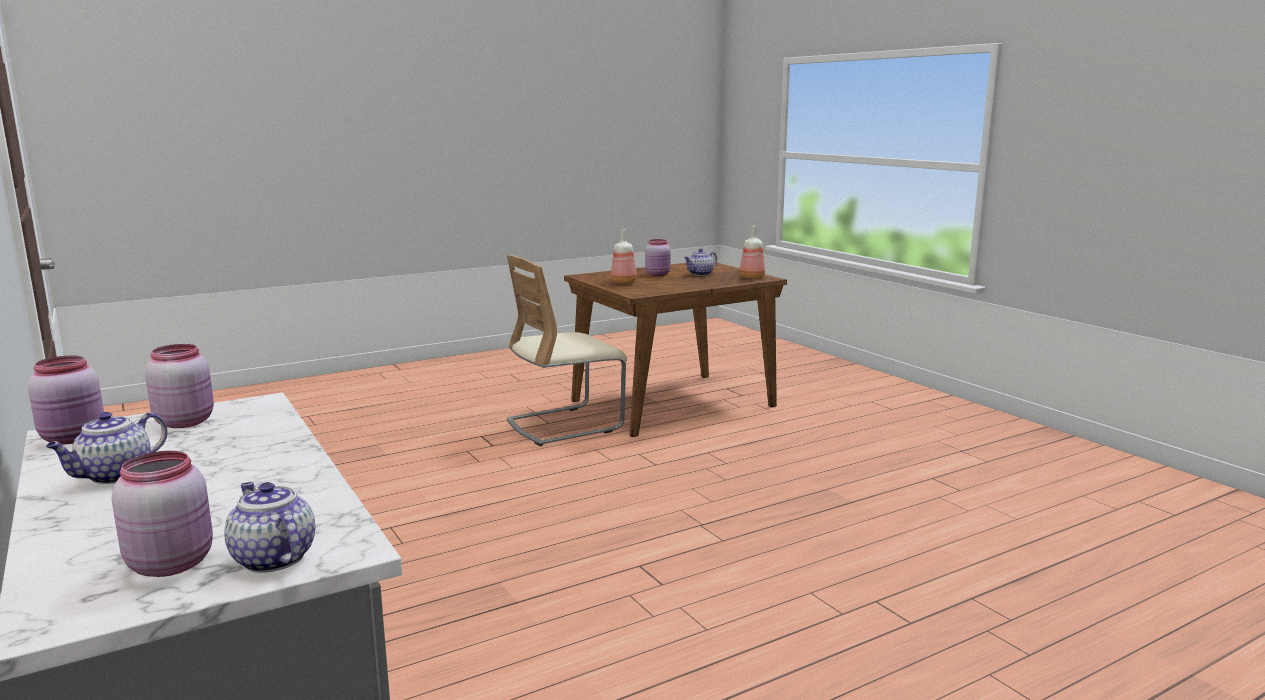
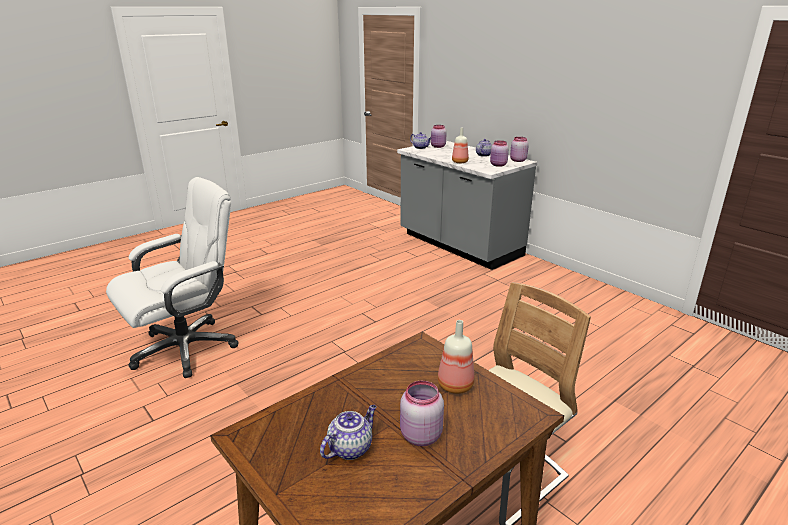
camera: 170 degrees right, 10 degrees up
bottle [740,226,765,279] -> bottle moved to [452,128,469,163]
none -> white office chair [106,177,239,378]

